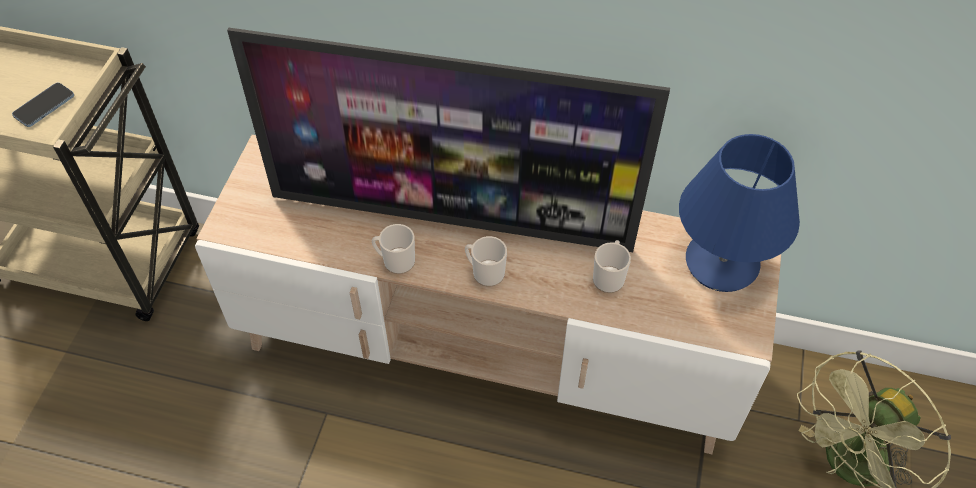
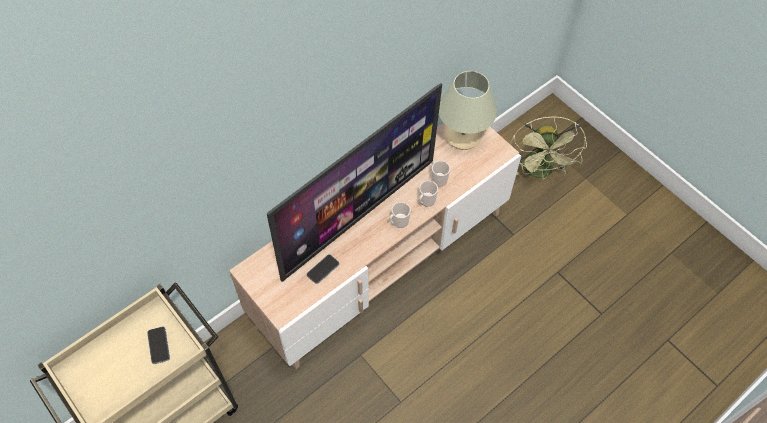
camera: 55 degrees left, 5 degrees up
mug [372,224,415,274] -> mug moved to [419,180,438,207]
blue table lamp [679,134,800,292] -> beige table lamp [439,71,497,150]
none -> phone [307,254,339,284]

